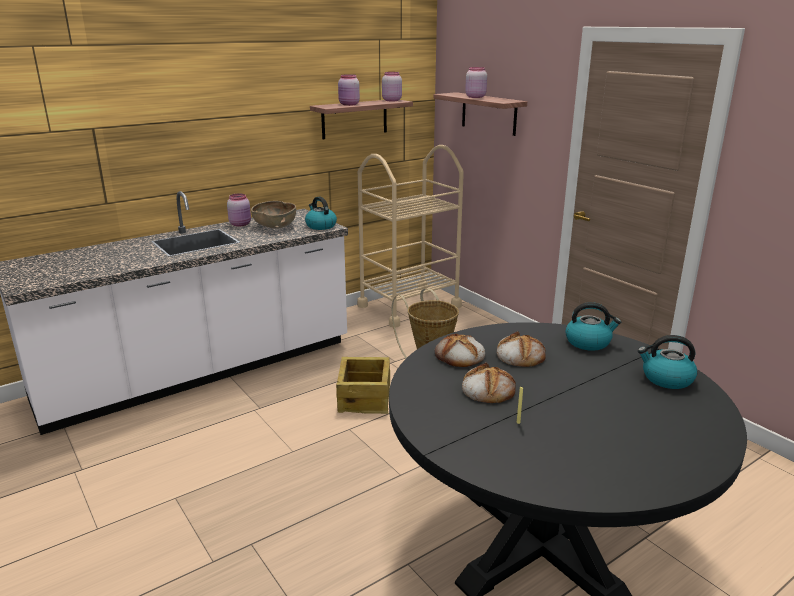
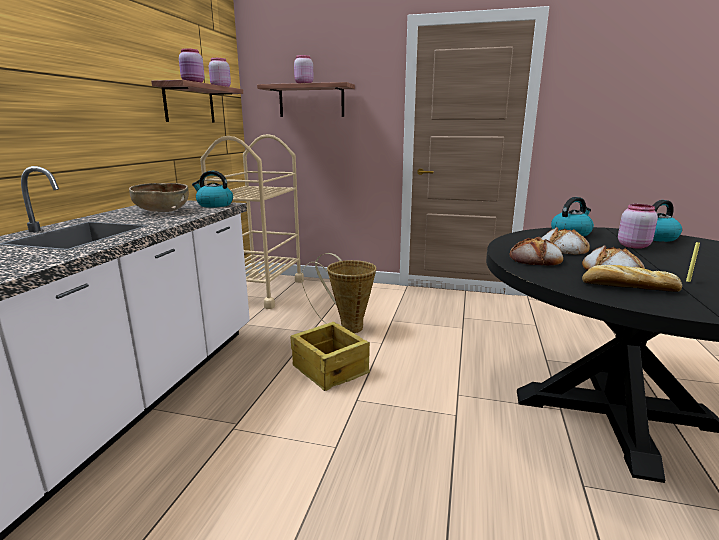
camera: 40 degrees left, 5 degrees down
pink jar [227,194,251,227] -> pink jar moved to [618,204,658,249]
none -> bread [582,265,682,292]

